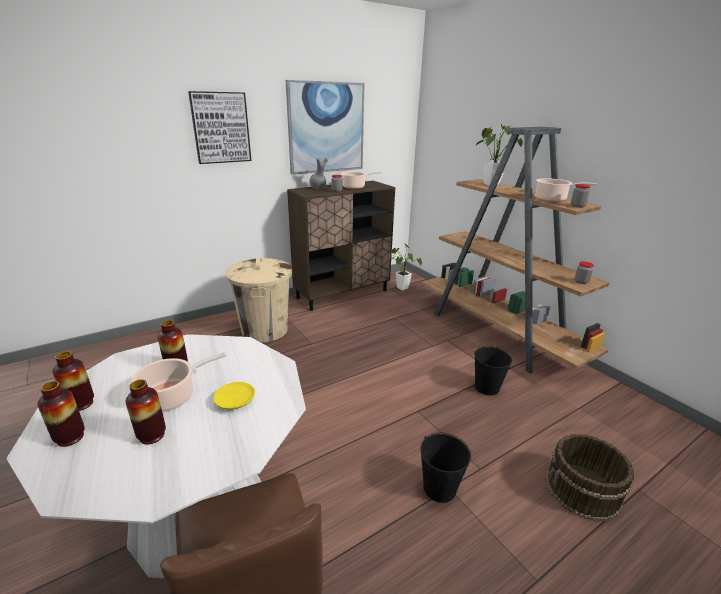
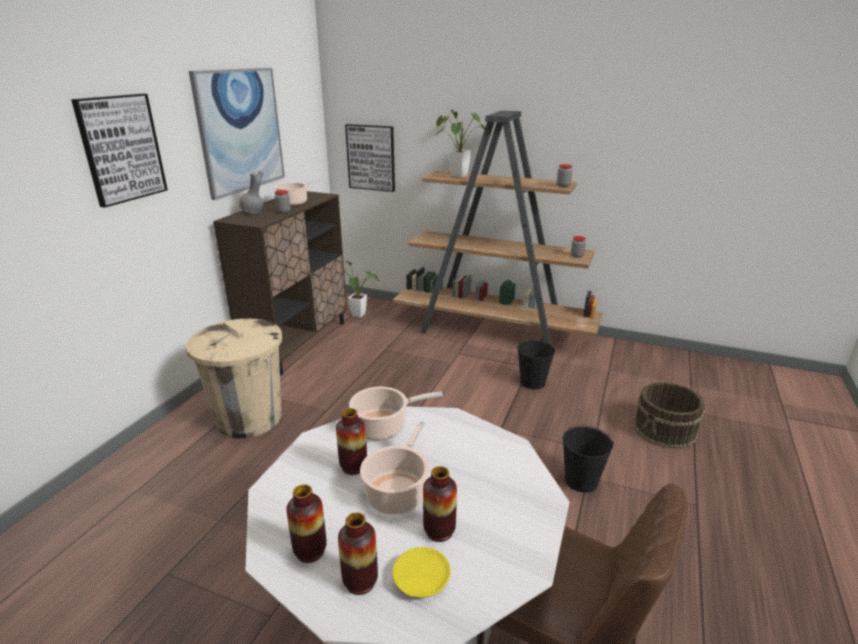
camera: 35 degrees left, 0 degrees up
yellow plate [213,382,255,410] -> yellow plate moved to [392,547,451,598]
cooking pot [535,178,596,202] -> cooking pot moved to [349,386,443,441]
none -> picture [345,124,395,192]

